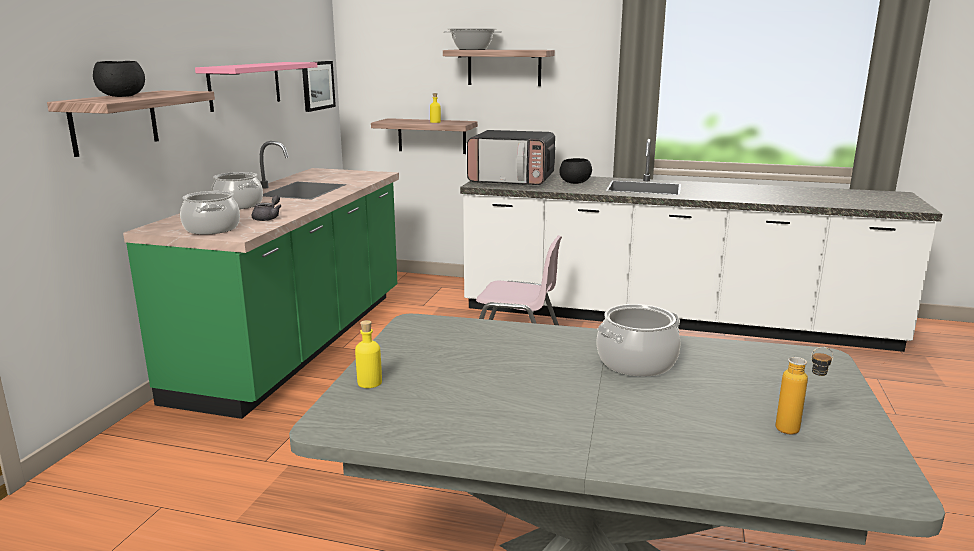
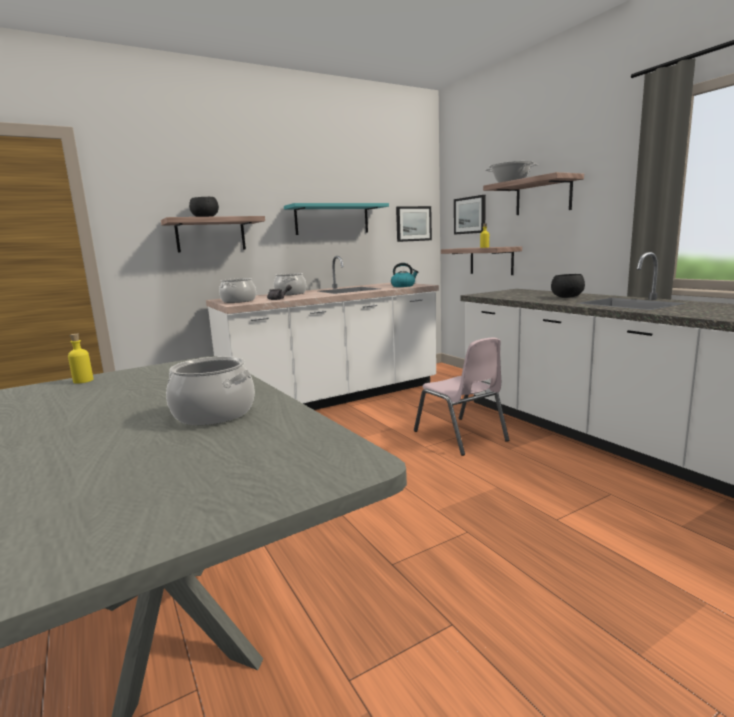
camera: 45 degrees right, 5 degrees down
green counter [123,141,399,419] -> white counter [206,256,439,410]
pink shelf [195,62,318,112] -> turquoise shelf [284,203,389,235]
microwave [467,130,555,185] -> none
bottle [775,347,834,435] -> none
none -> kettle [391,263,418,287]
none -> picture [454,195,486,235]

